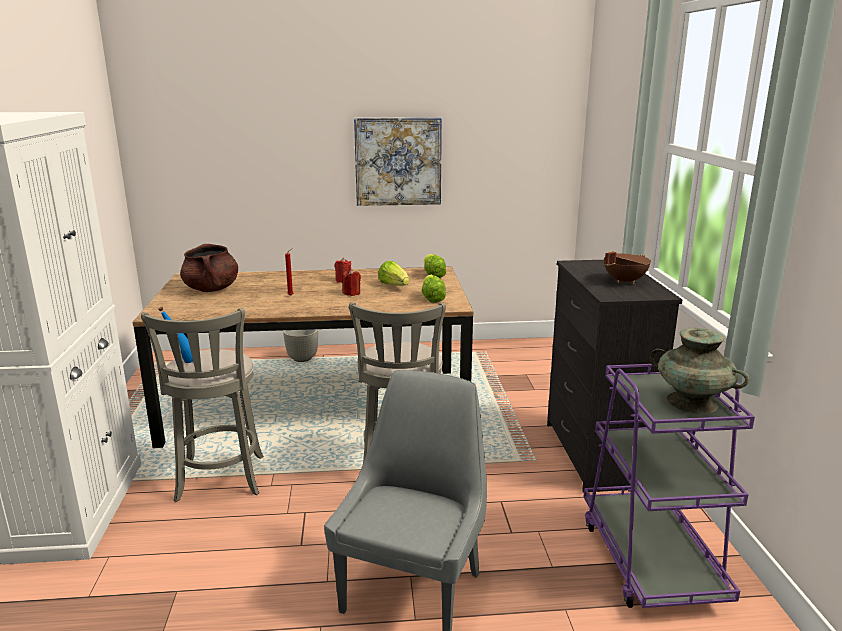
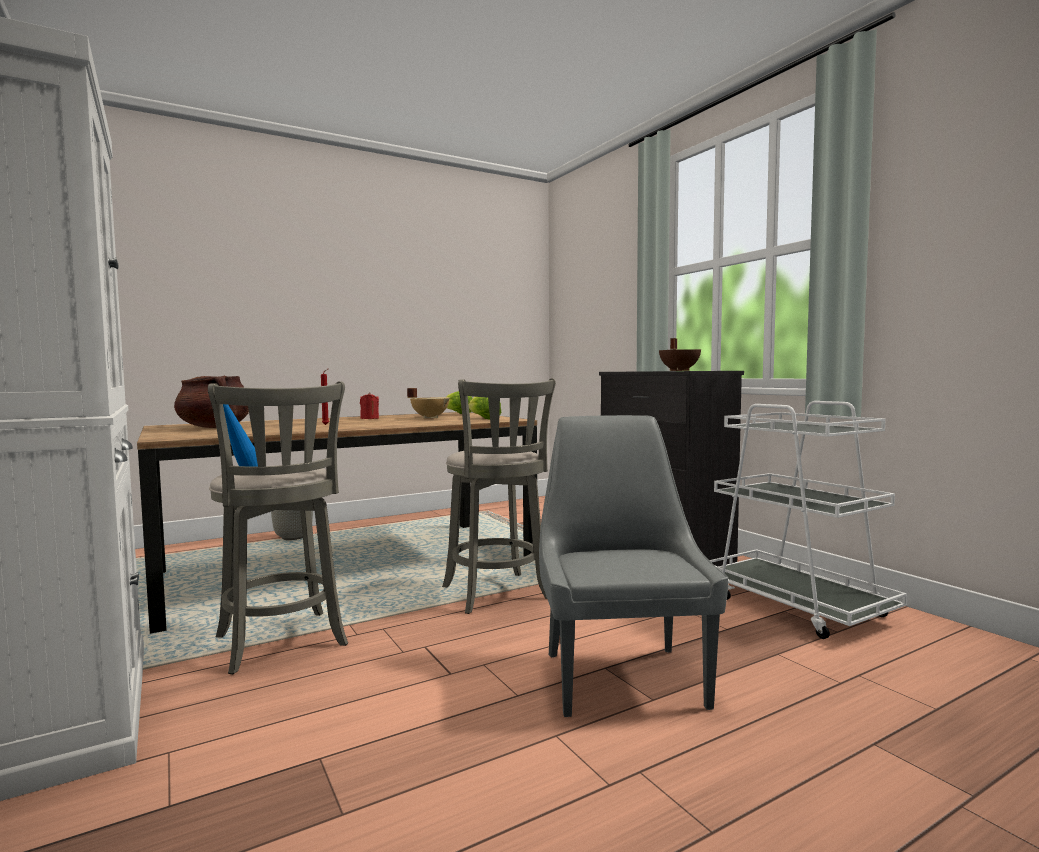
camera: 25 degrees left, 15 degrees down
red candle [342,269,361,296] -> none
picture [354,117,442,206] -> none
lettuce [378,261,409,286] -> beige cooking pot [407,388,450,418]
purple cart [584,364,755,608] -> white cart [709,401,907,639]
turquoise vase [650,328,750,414] -> none

